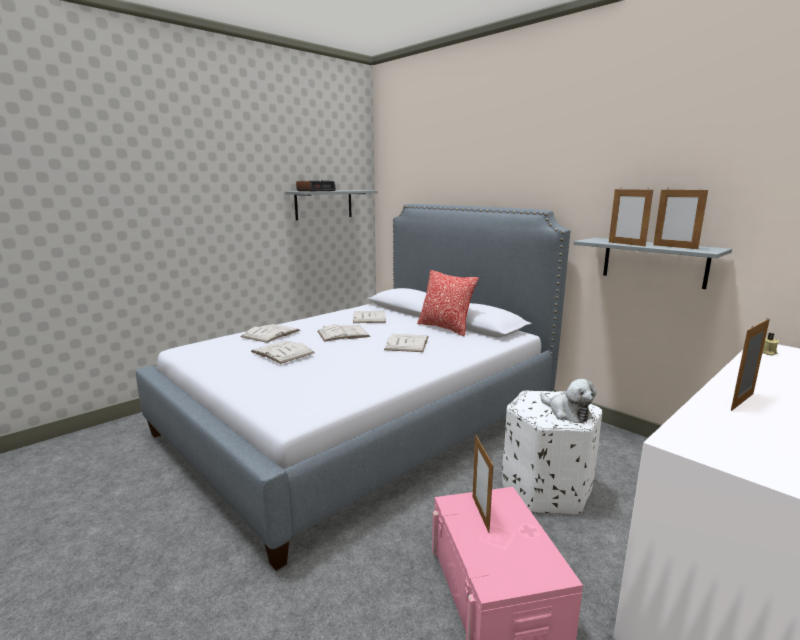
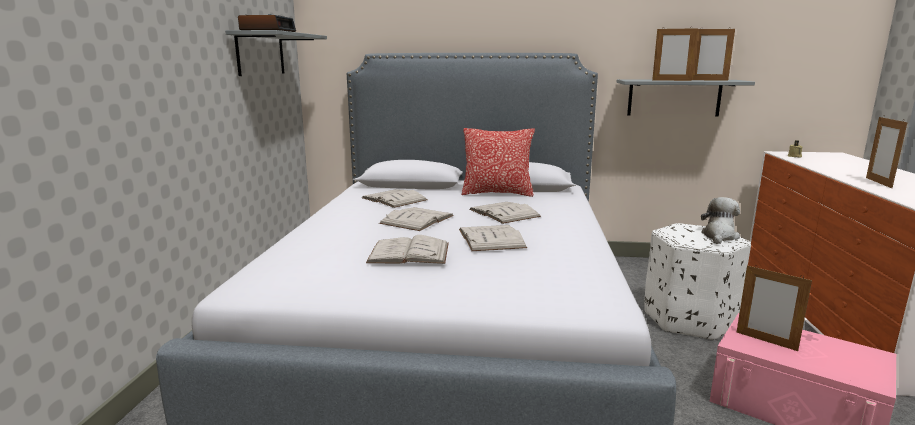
camera: 40 degrees left, 0 degrees up
white book [240,324,300,343] -> white book moved to [459,225,527,251]
plush toy [540,379,596,423] -> plush toy turned 75 degrees counterclockwise [701,197,740,244]

